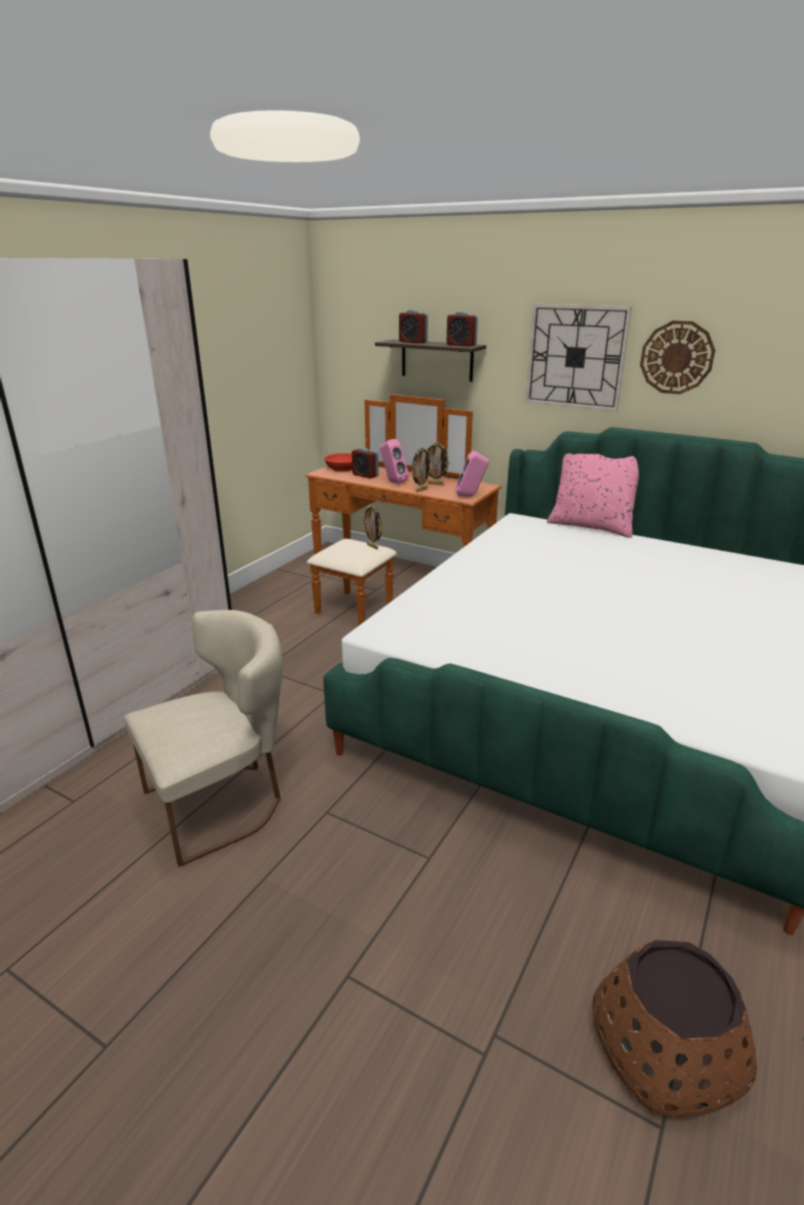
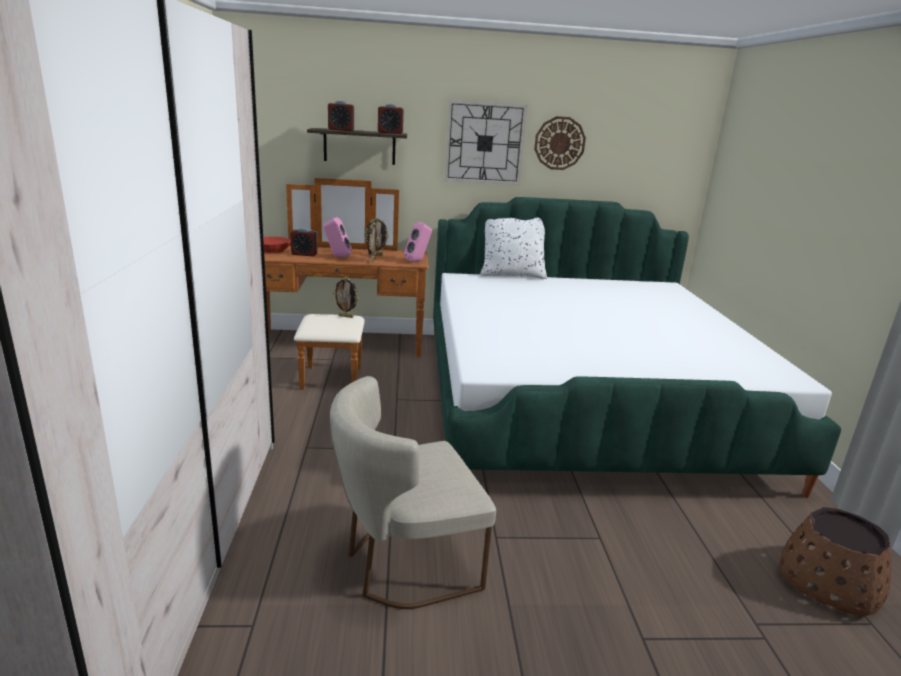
camera: 35 degrees left, 5 degrees down
beige chair [125,610,283,867] -> beige chair turned 135 degrees counterclockwise [330,376,496,609]
pink pillow [547,453,639,538] -> white pillow [480,217,547,279]

